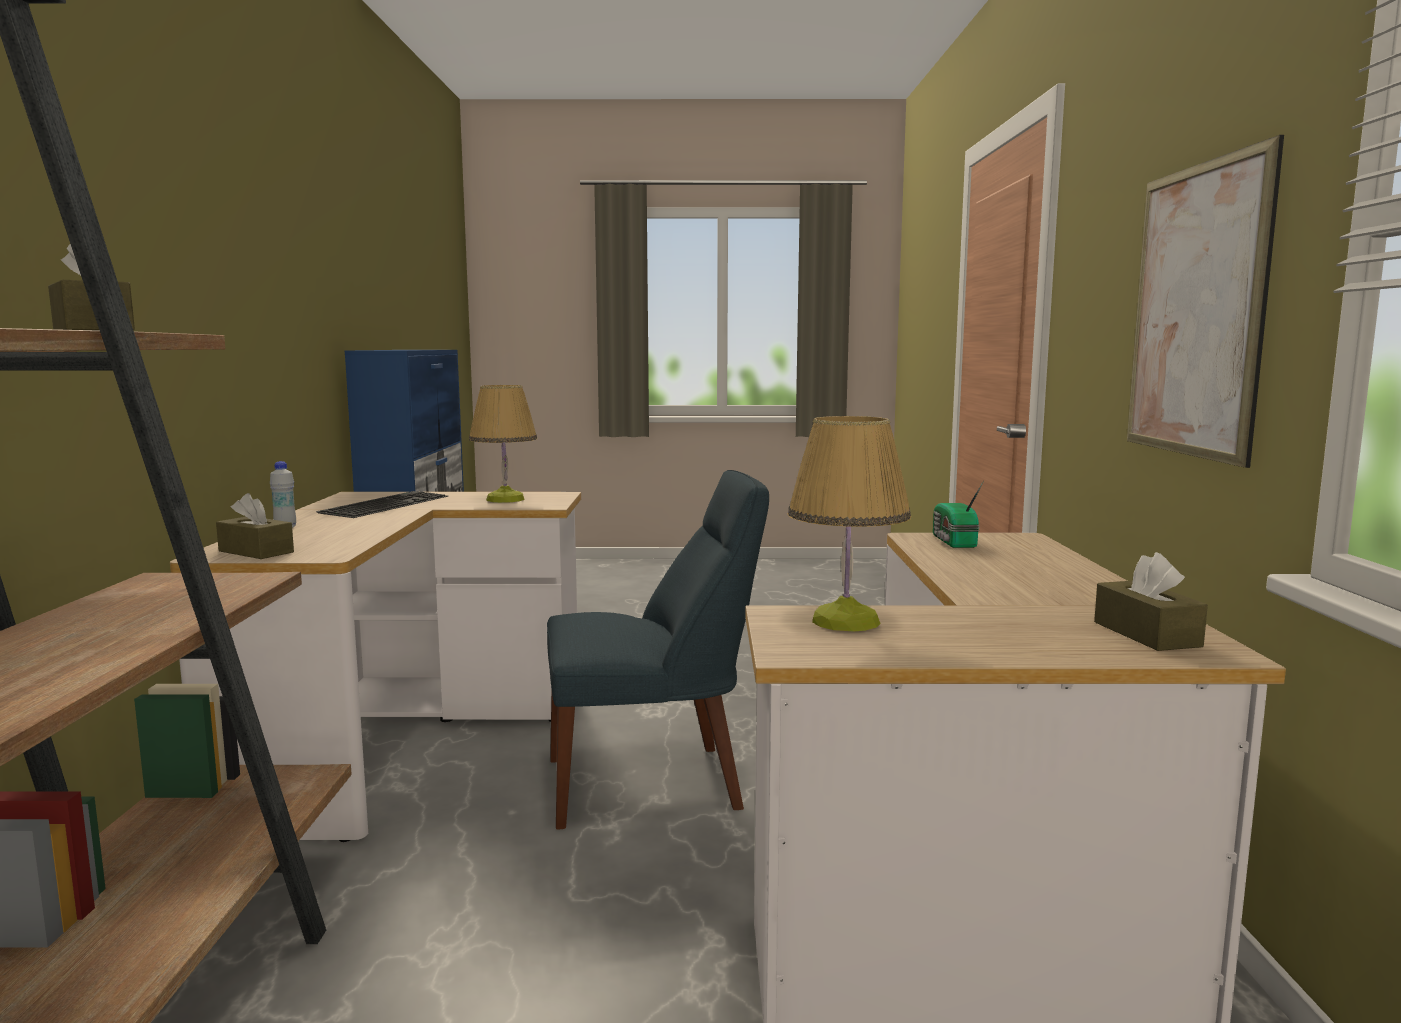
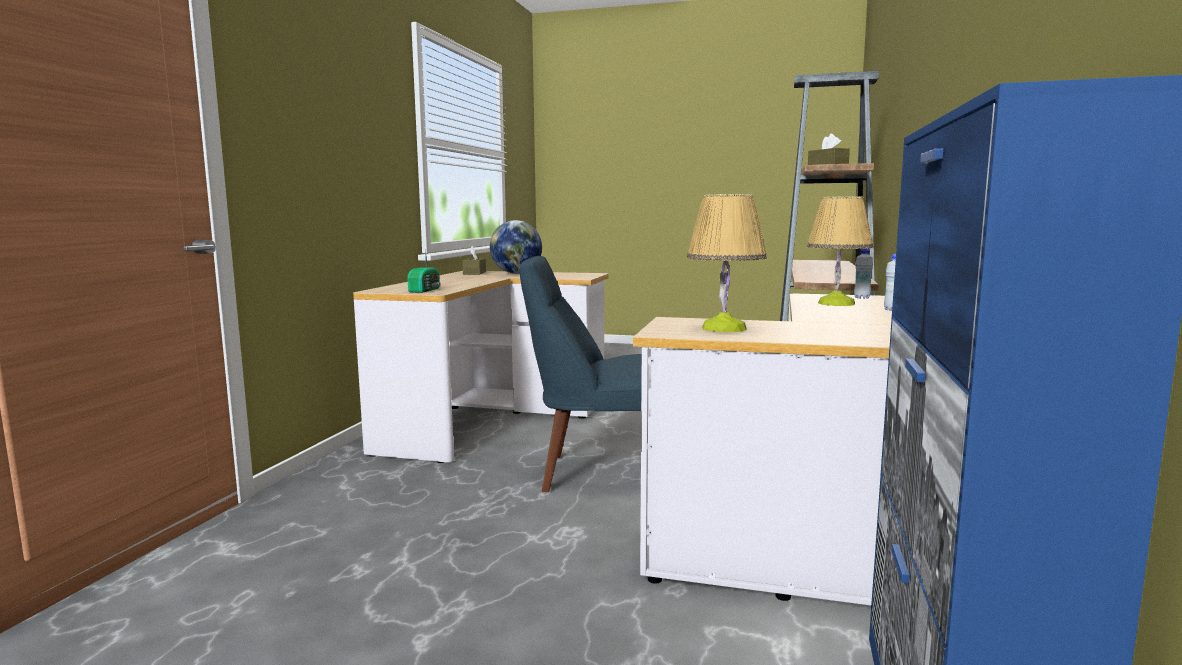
camera: 165 degrees left, 0 degrees up
brown tissue box [216,493,294,559] -> white bottle [854,249,873,299]
keyboard [316,491,448,518] -> none
table lamp [788,416,911,632] -> table lamp moved to [807,196,873,306]
picture [1127,135,1284,468] -> none
none -> globe [490,220,542,274]

